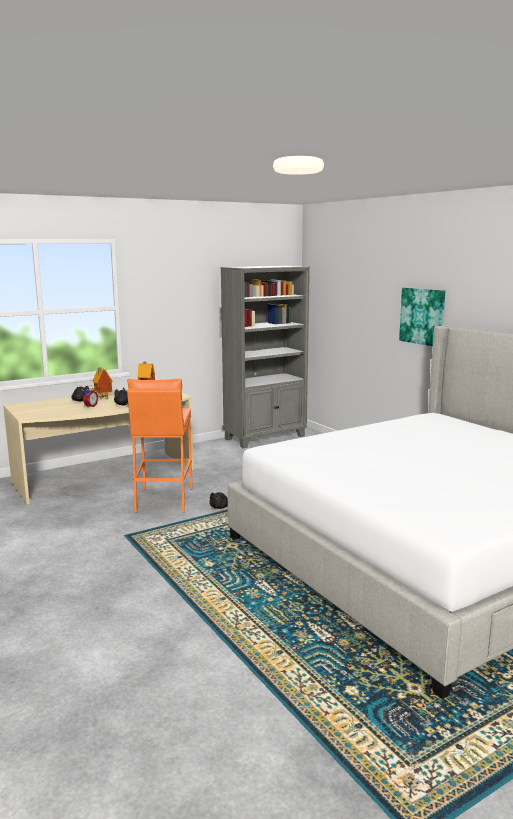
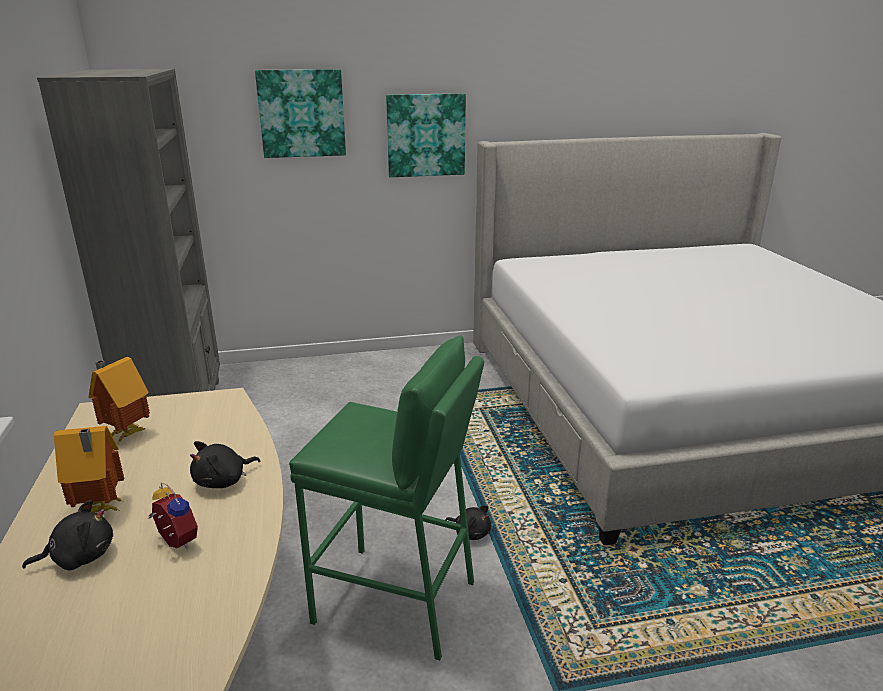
camera: 70 degrees left, 10 degrees up
orange stool [127,379,193,513] -> green stool [289,335,484,660]
none -> picture [255,69,346,158]

